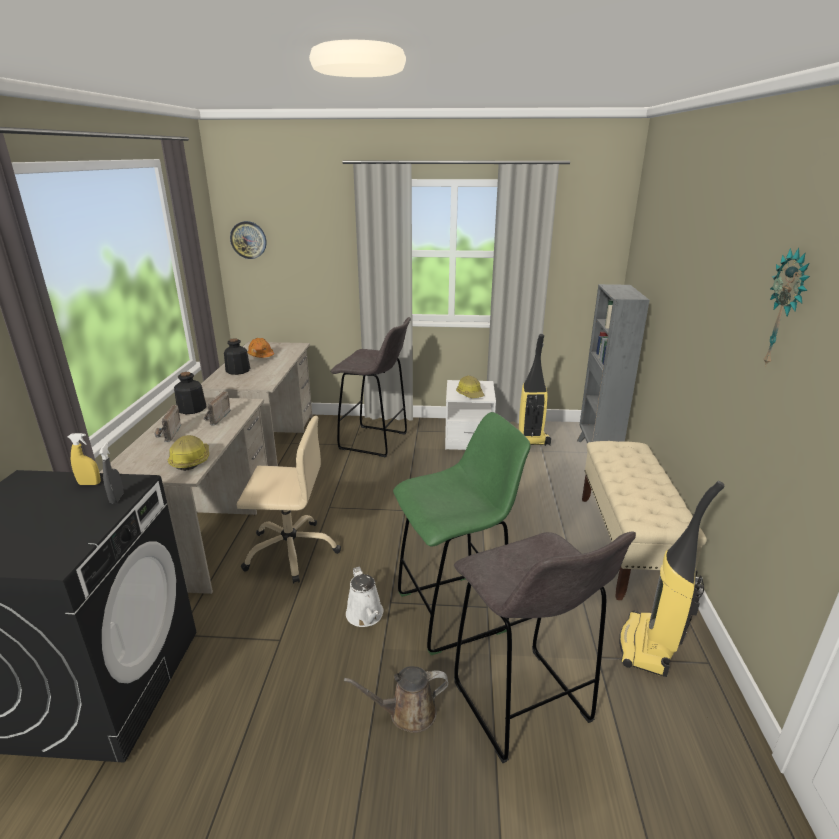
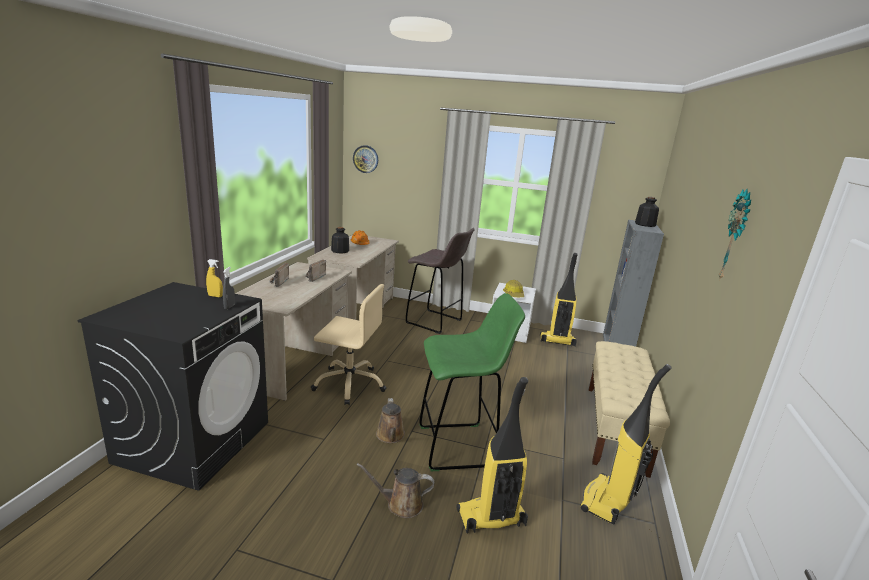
camera: 10 degrees right, 5 degrees down
hard hat [168,435,209,471] -> none
bottle [174,372,207,414] -> bottle moved to [635,197,659,227]
white watering can [346,567,383,627] -> brown watering can [376,398,405,443]
grey stool [454,532,636,763] -> vacuum cleaner [457,377,528,534]

